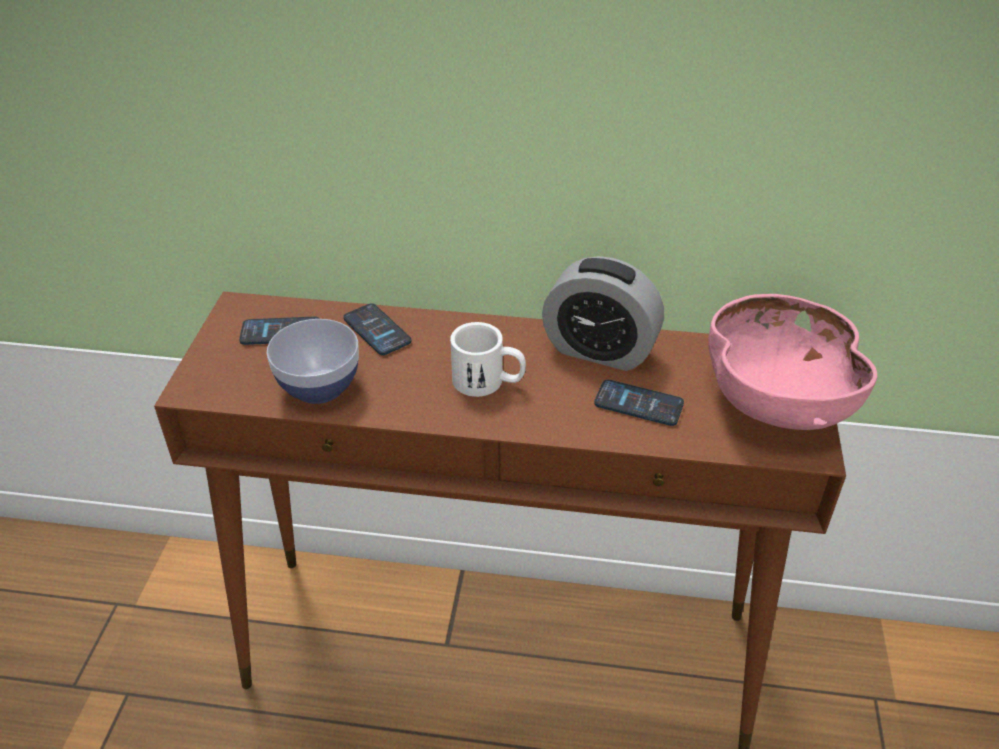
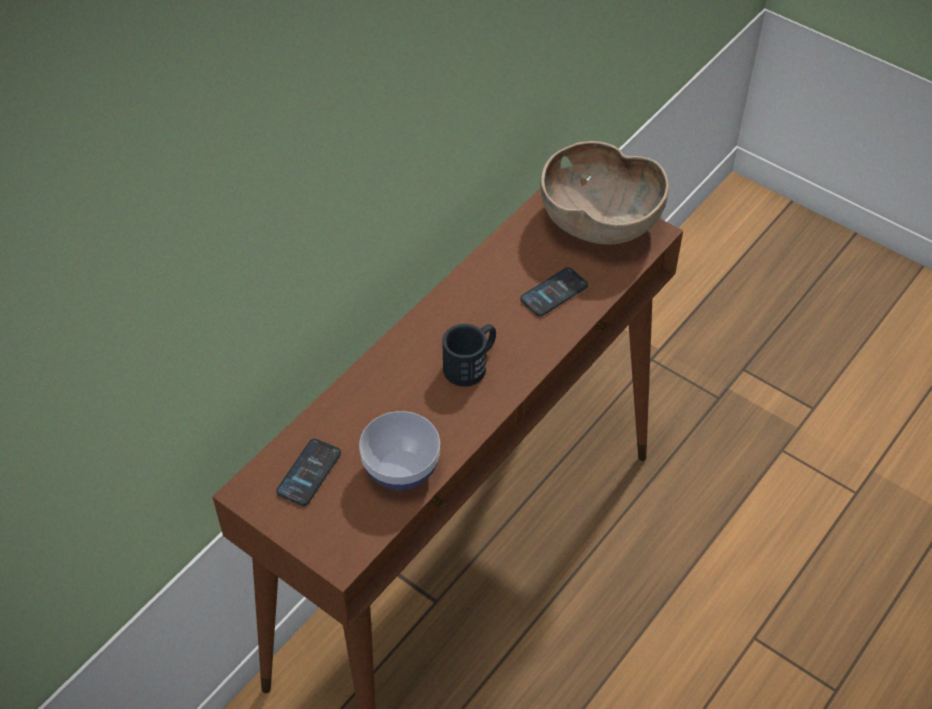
camera: 60 degrees left, 10 degrees up
phone [343,303,412,355] -> none
white mug [450,322,526,397] -> black mug [442,324,496,387]
alarm clock [542,256,664,371] -> none
pink bowl [708,294,877,430] -> brown bowl [540,141,669,245]

